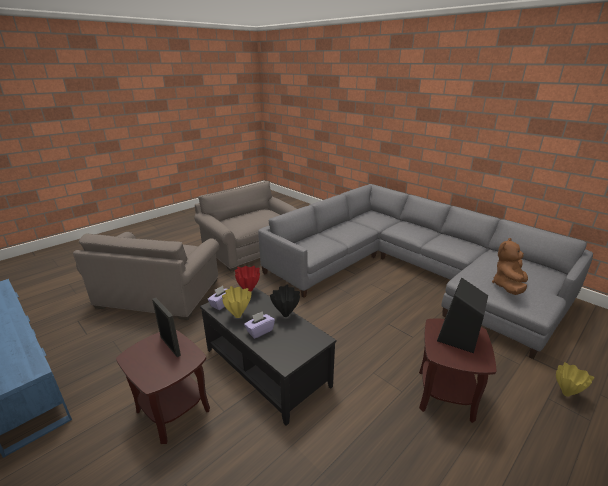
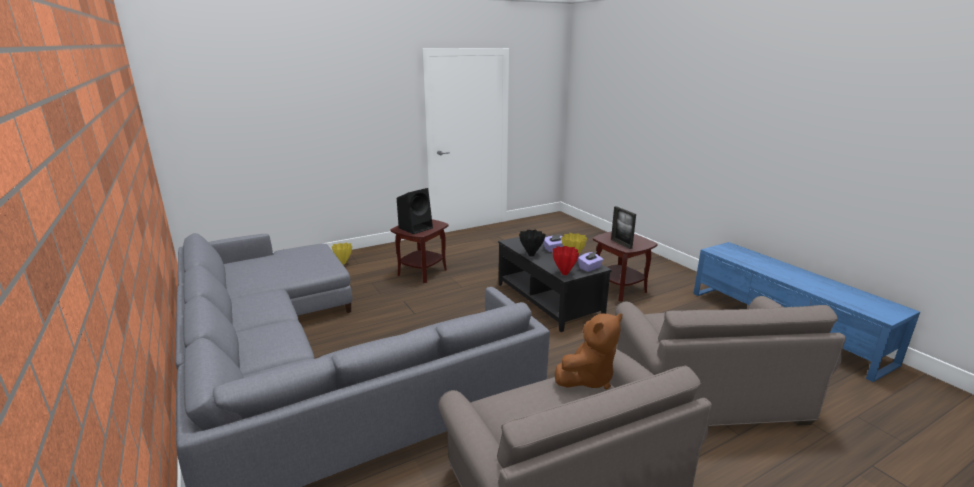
camera: 165 degrees left, 5 degrees down
grey armchair [73,232,219,320] -> grey armchair turned 150 degrees clockwise [615,296,846,426]
brown plush toy [492,238,528,295] -> brown plush toy moved to [555,313,622,389]

